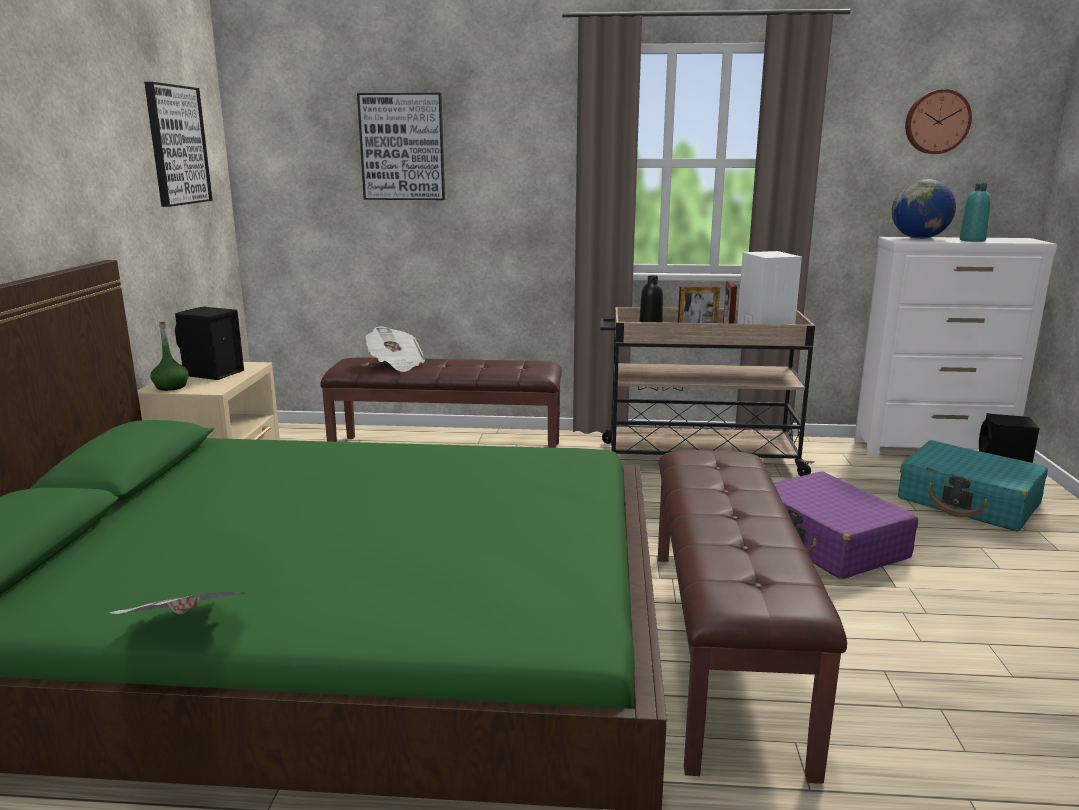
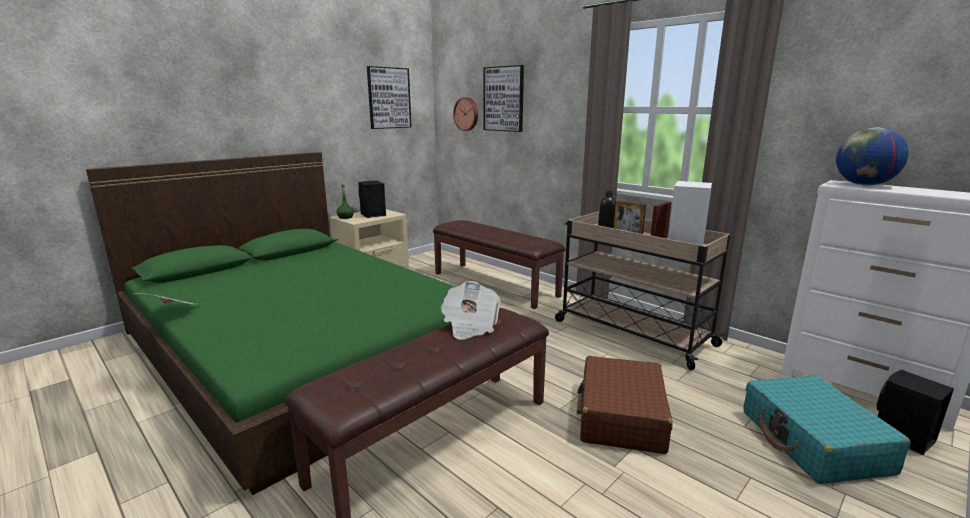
camera: 40 degrees right, 0 degrees up
newspaper [365,326,425,372] -> newspaper moved to [440,281,501,340]
purple suitcase [774,471,918,579] -> brown suitcase [577,356,672,454]
wall clock [905,89,972,154] -> wall clock moved to [453,97,478,131]
turquoise bottle [960,183,991,242] -> none

